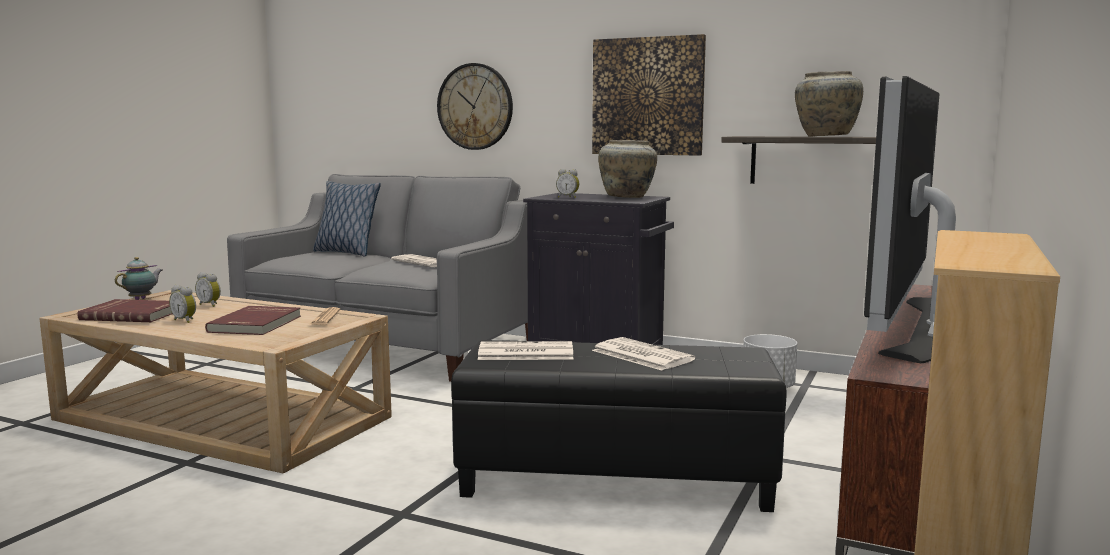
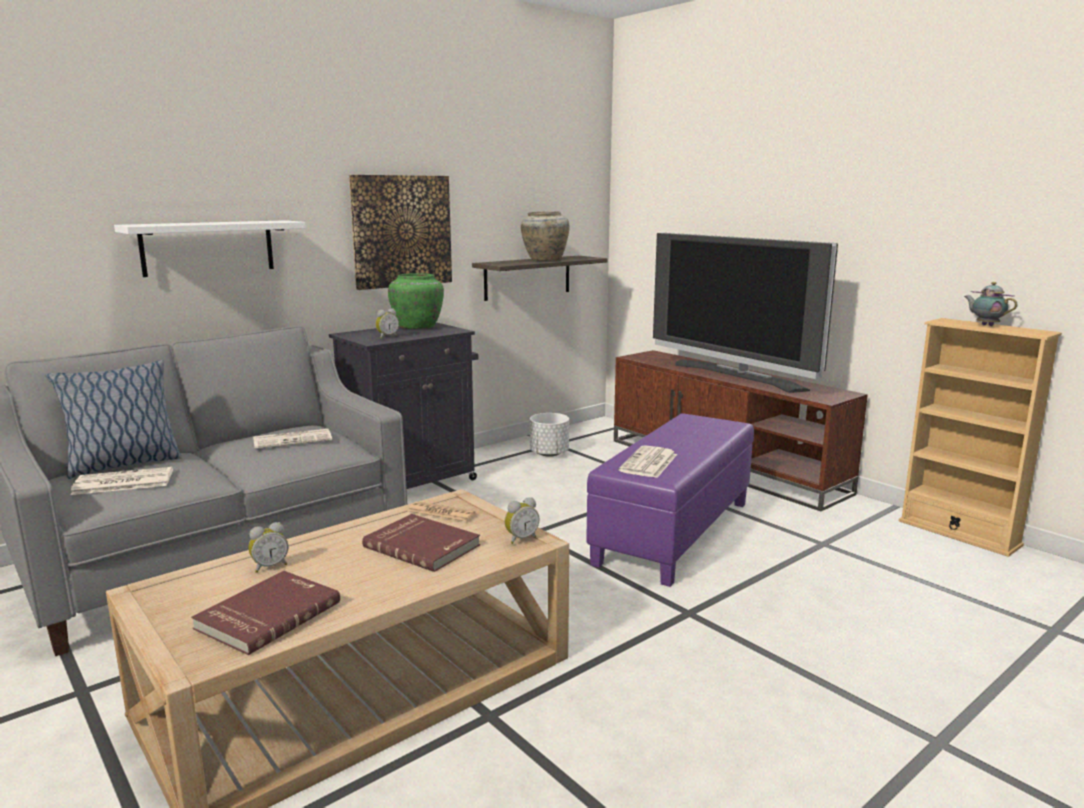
camera: 65 degrees left, 5 degrees up
teapot [115,257,162,300] -> teapot moved to [964,282,1017,326]
alarm clock [169,285,196,323] -> alarm clock moved to [505,497,539,544]
wall clock [437,63,513,150] -> white shelf [114,220,306,277]
black ottoman [451,340,787,512] -> purple ottoman [586,413,754,587]
newspaper [592,337,695,371] -> newspaper moved to [70,467,173,495]
beige vase [598,140,657,198] -> green vase [388,273,444,329]

